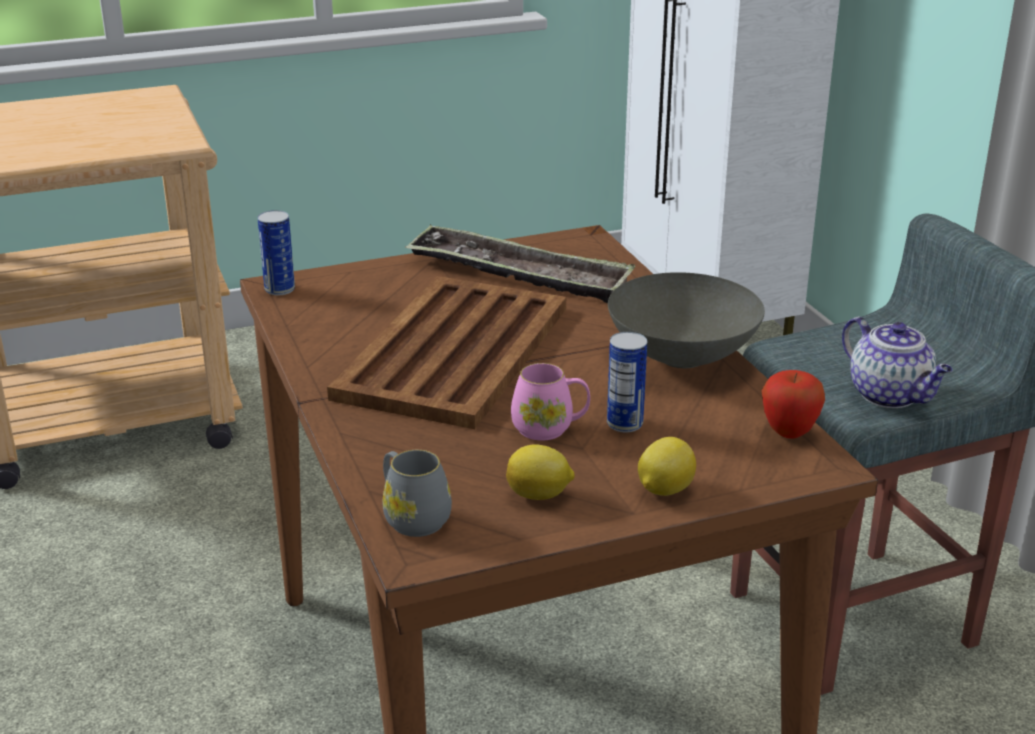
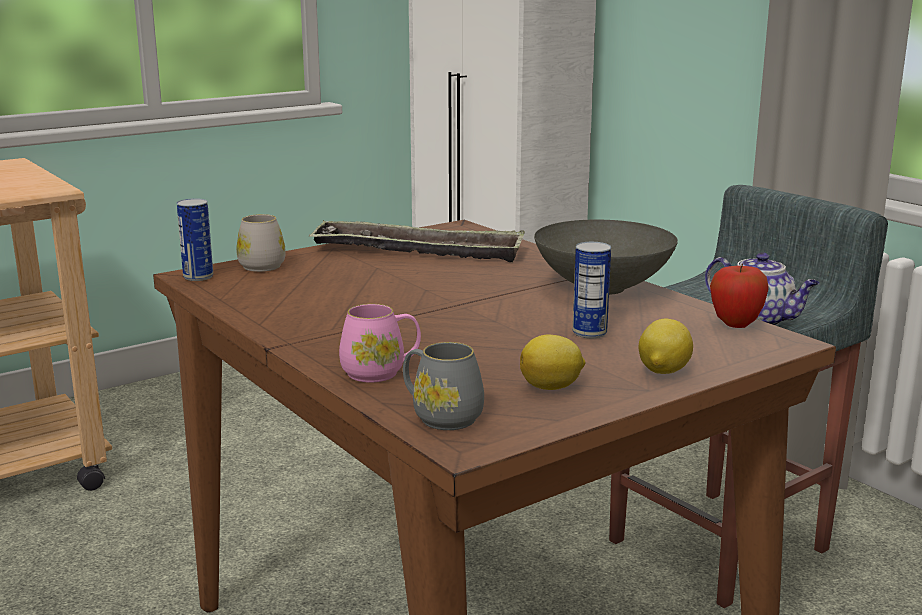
camera: 15 degrees left, 10 degrees down
brown tray [327,276,566,429] -> none
pink mug [511,363,590,441] -> pink mug moved to [339,304,421,383]
none -> white mug [236,214,286,272]

